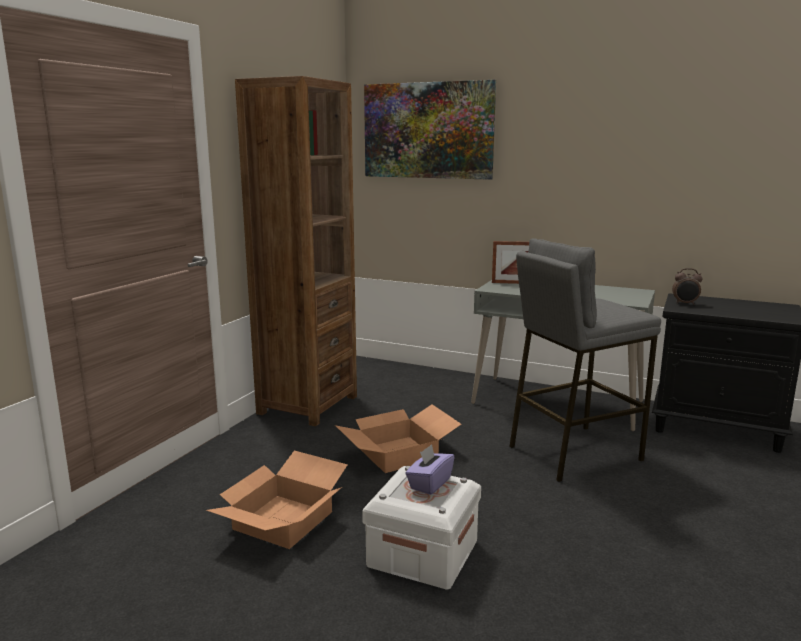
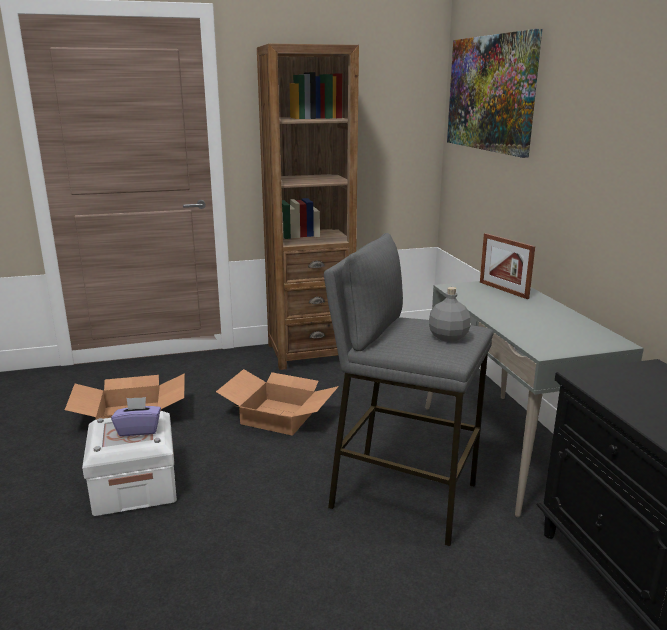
camera: 50 degrees right, 5 degrees up
alarm clock [672,268,702,305] -> none
none -> grey bottle [429,287,470,342]

